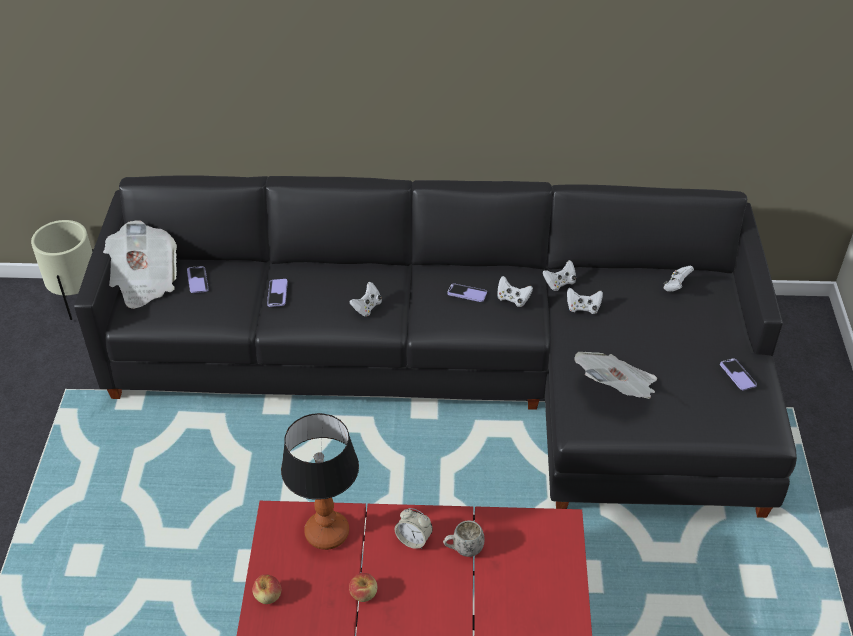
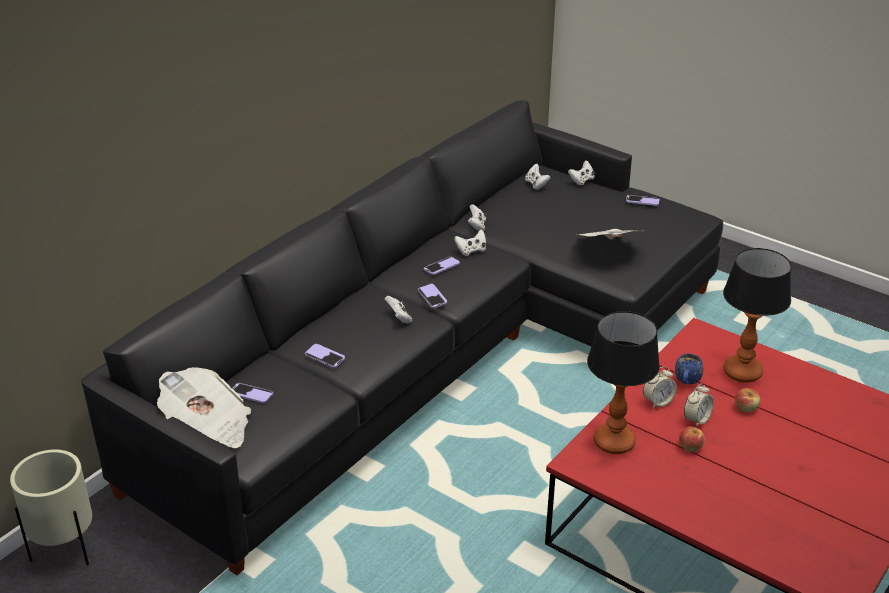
camera: 55 degrees left, 10 degrees down
apple [252,574,282,604] -> apple moved to [735,388,760,412]
white mug [443,520,485,557] -> blue mug [675,354,703,384]
white game controller [567,288,603,314] -> white game controller moved to [568,160,595,185]
none -> phone [418,284,447,308]
none -> alarm clock [684,383,714,428]
none -> table lamp [723,248,791,383]

